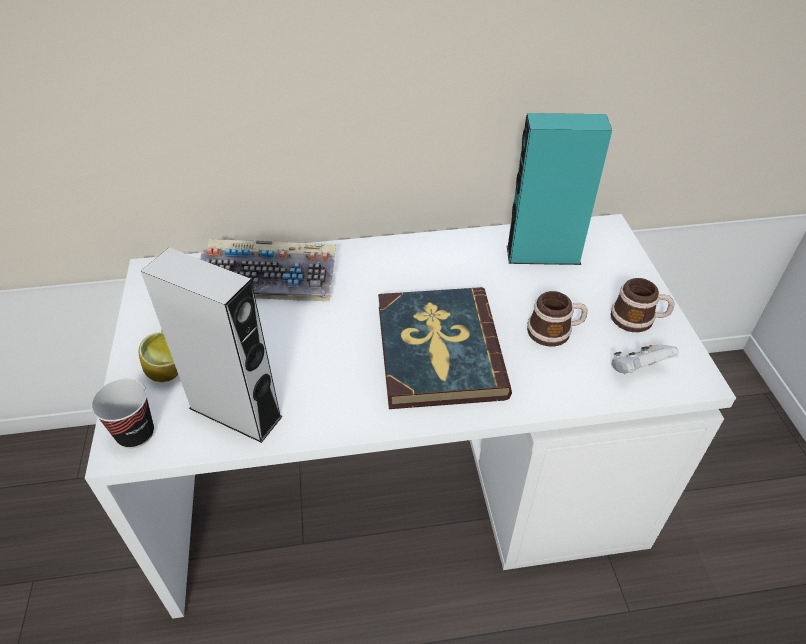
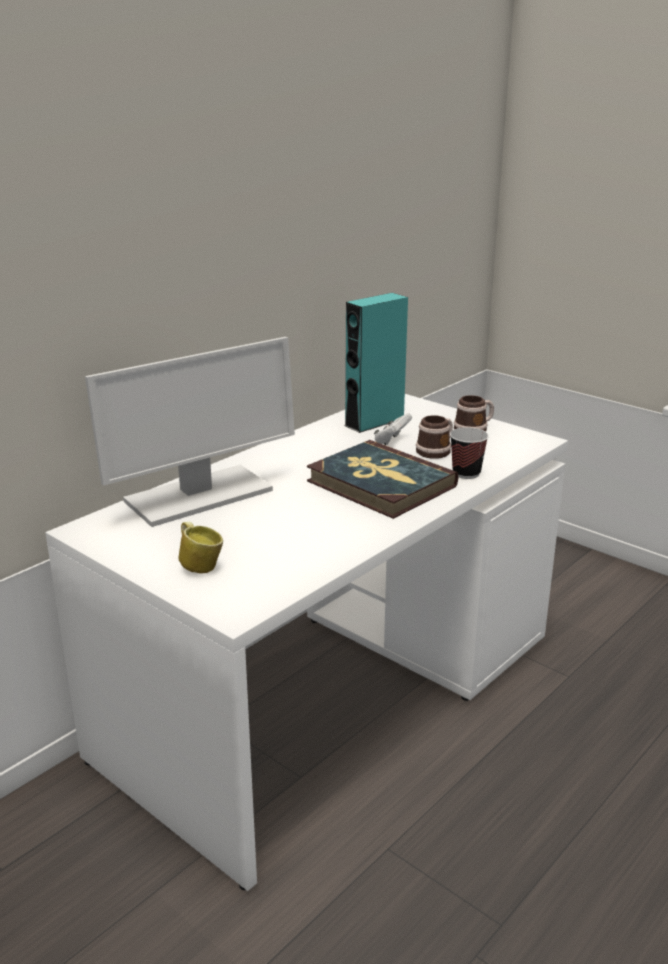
camera: 40 degrees left, 20 degrees down
cup [91,379,154,449] -> cup moved to [450,427,489,479]
grey speaker [141,248,283,443] -> none
keyboard [200,239,336,301] -> monitor [85,337,295,527]
white game controller [611,344,679,374] -> white game controller moved to [374,413,412,445]

